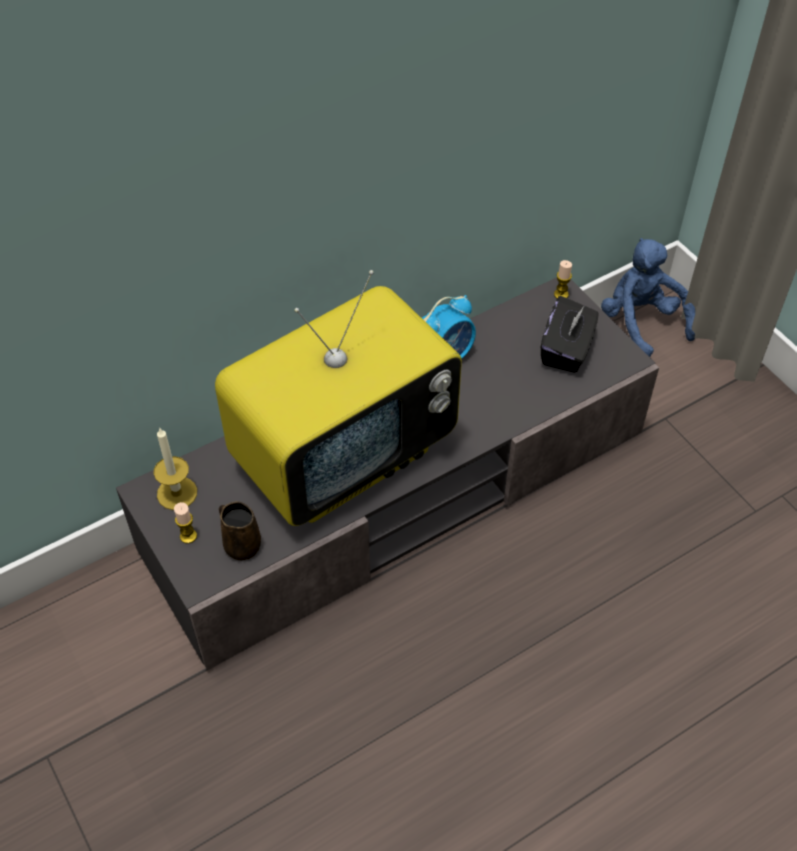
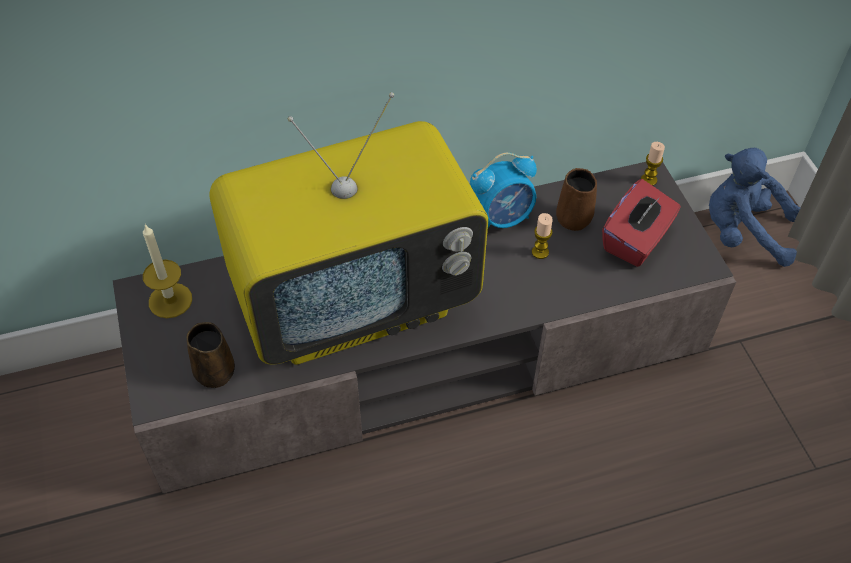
camera: 15 degrees right, 0 degrees up
candle [174,502,197,544] -> candle moved to [532,213,553,259]
black tissue box [541,296,599,373] -> red tissue box [602,179,681,267]
blue plush toy [601,238,695,357] -> blue plush toy turned 60 degrees counterclockwise [709,148,800,267]
none -> brown mug [556,168,597,231]

